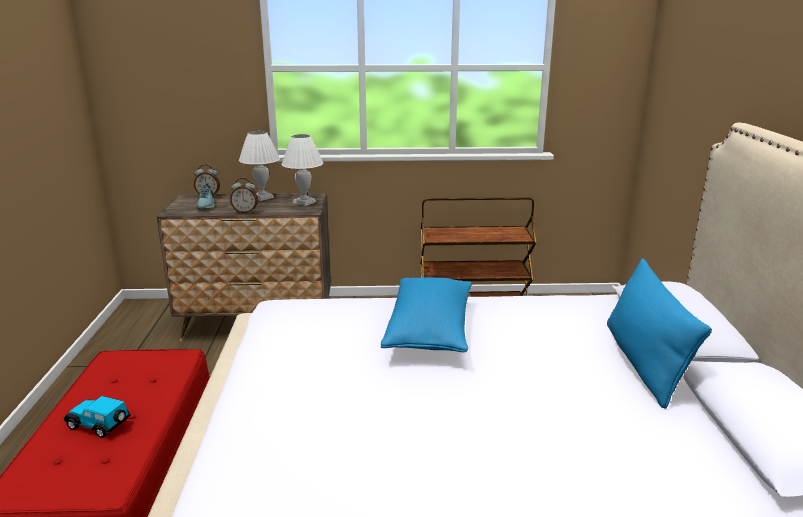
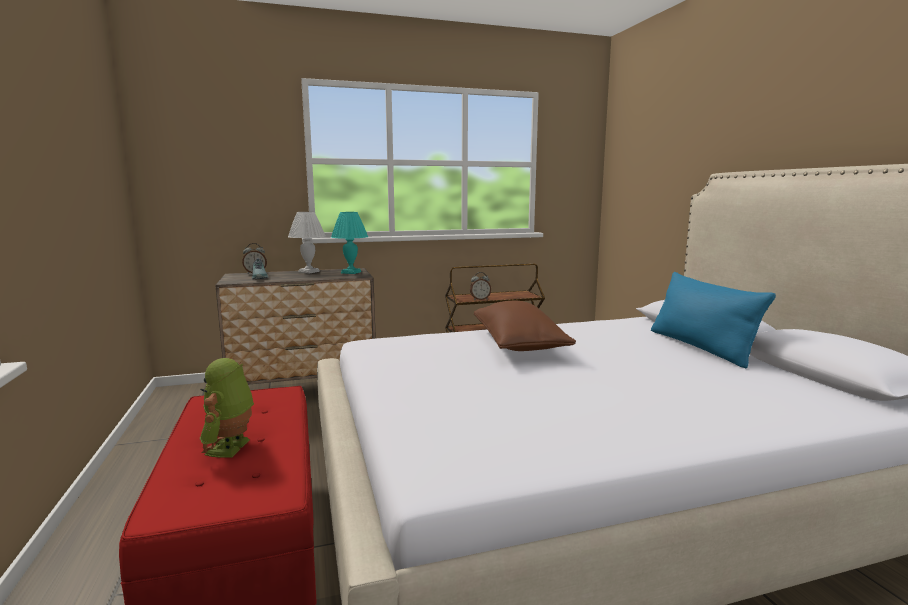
camera: 15 degrees left, 10 degrees down
toy car [64,396,131,438] -> toy robot [200,358,254,458]
alarm clock [230,178,258,213] -> alarm clock moved to [470,272,491,300]
white table lamp [281,134,323,206] -> turquoise table lamp [331,212,368,274]
blue pillow [381,277,472,352] -> brown pillow [474,301,576,351]

